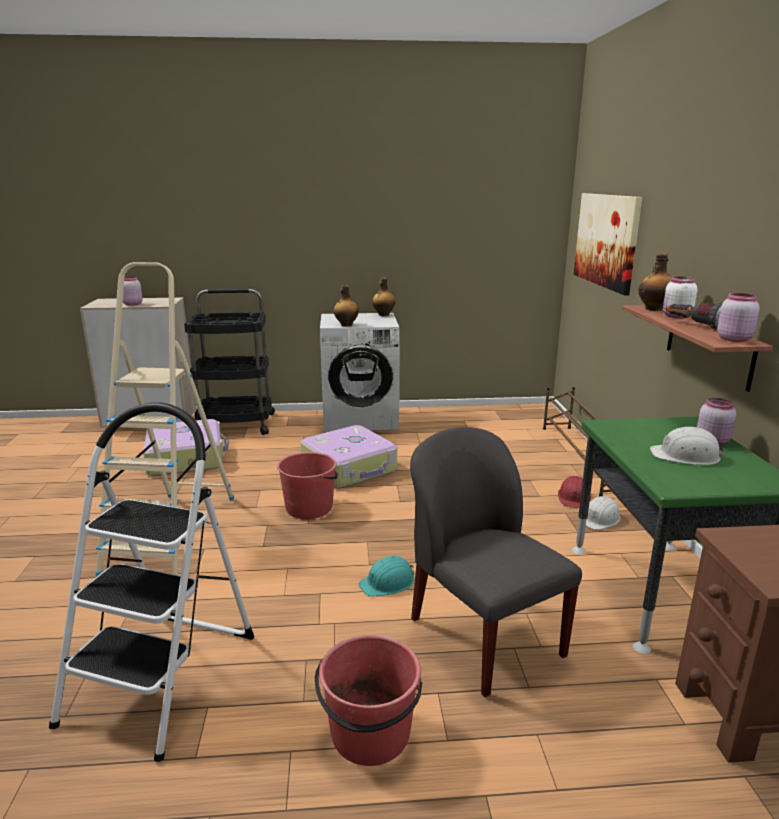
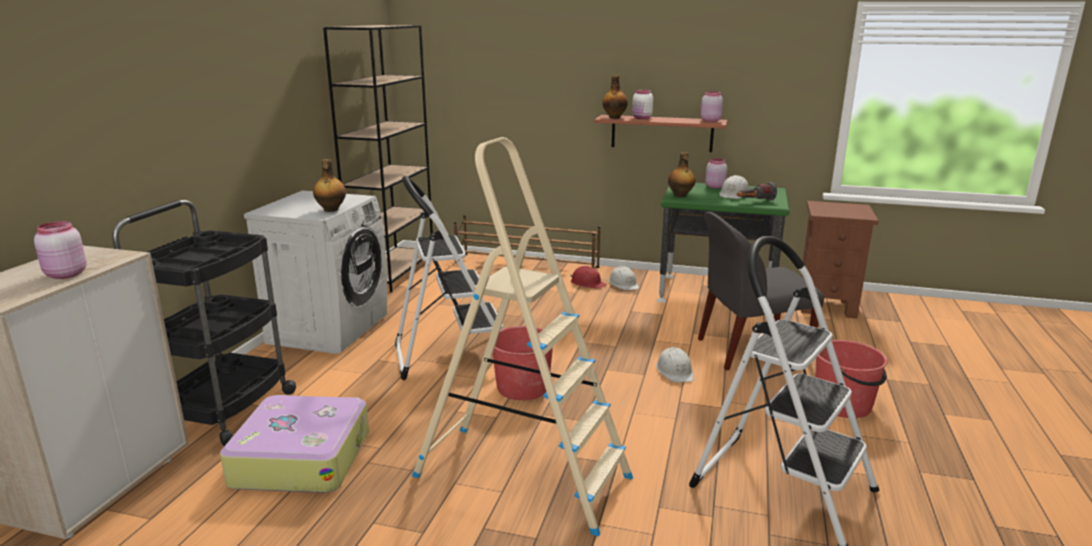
camera: 70 degrees left, 0 degrees up
suitcase [300,425,397,489] -> step ladder [395,176,503,380]
turquoise hard hat [359,556,414,597] -> white hard hat [656,347,694,383]
bottle [372,278,395,316] -> bottle moved to [668,152,696,197]
picture [574,193,642,295] -> none
flashlight [666,302,722,329] -> flashlight moved to [737,182,777,201]
none -> beige bookcase [323,25,433,292]

